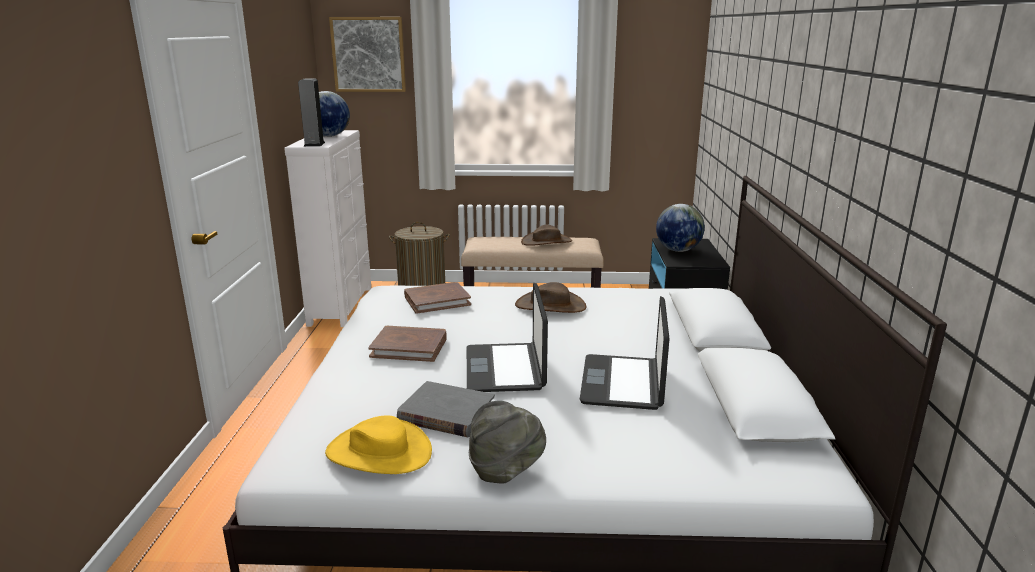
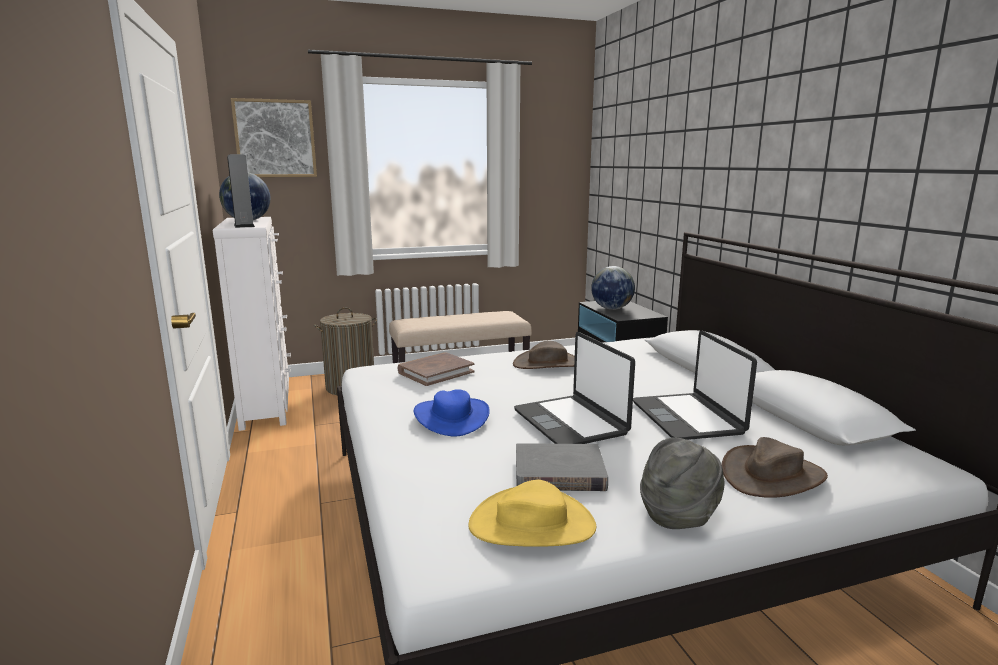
camera: 20 degrees left, 5 degrees down
brown book [368,326,447,362] -> blue hat [414,389,490,436]
brown hat [521,225,572,246] -> brown hat moved to [722,437,828,498]

